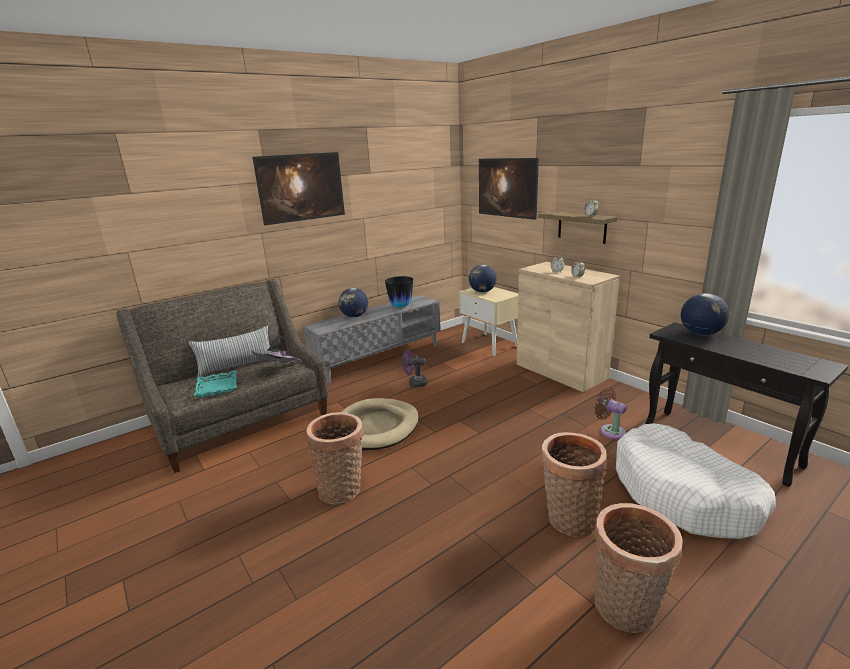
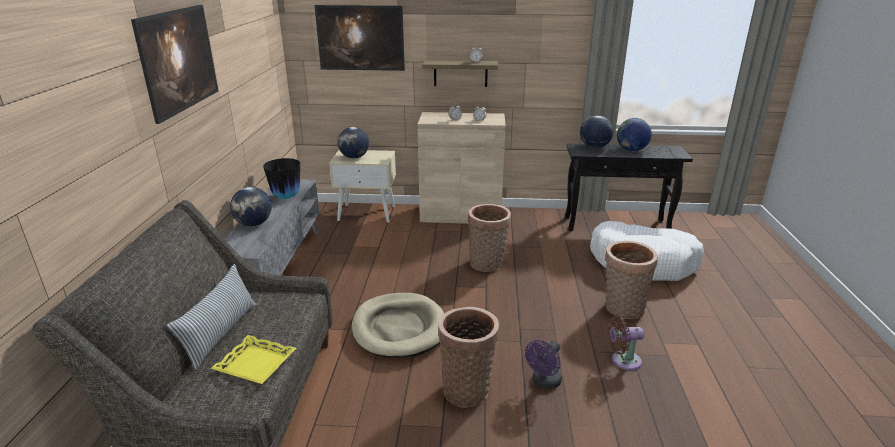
camera: 50 degrees left, 5 degrees up
turquoise tray [194,370,237,398] -> yellow tray [211,335,296,384]
black hat [252,335,303,363] -> none
purple fan [402,350,428,387] -> purple fan moved to [525,340,562,389]
brown fan [594,388,627,439] -> brown fan moved to [608,314,644,371]
basket [594,503,683,633] -> basket moved to [468,204,511,272]
none -> globe [617,118,652,151]

